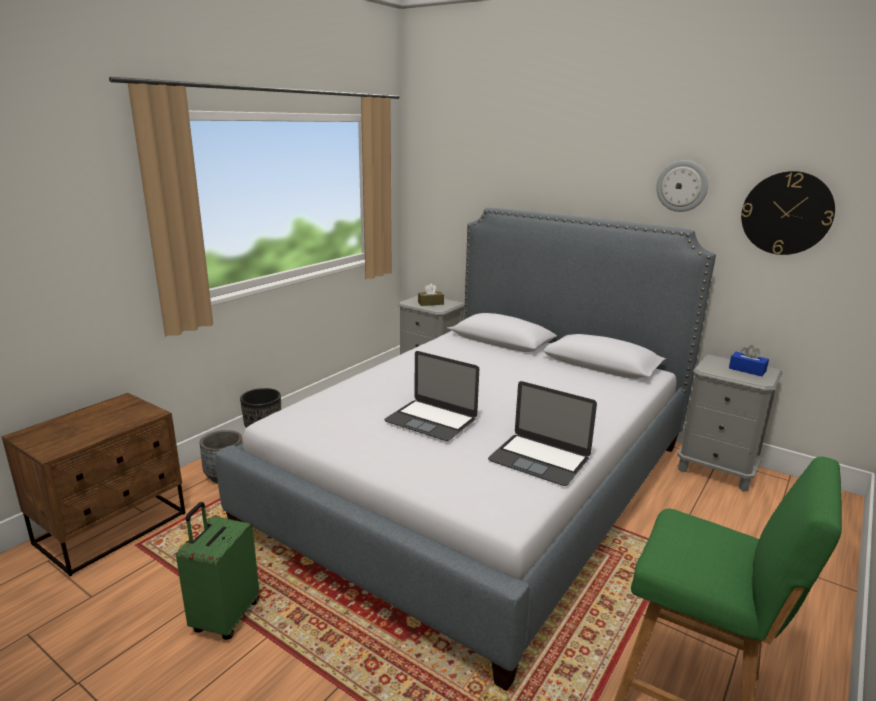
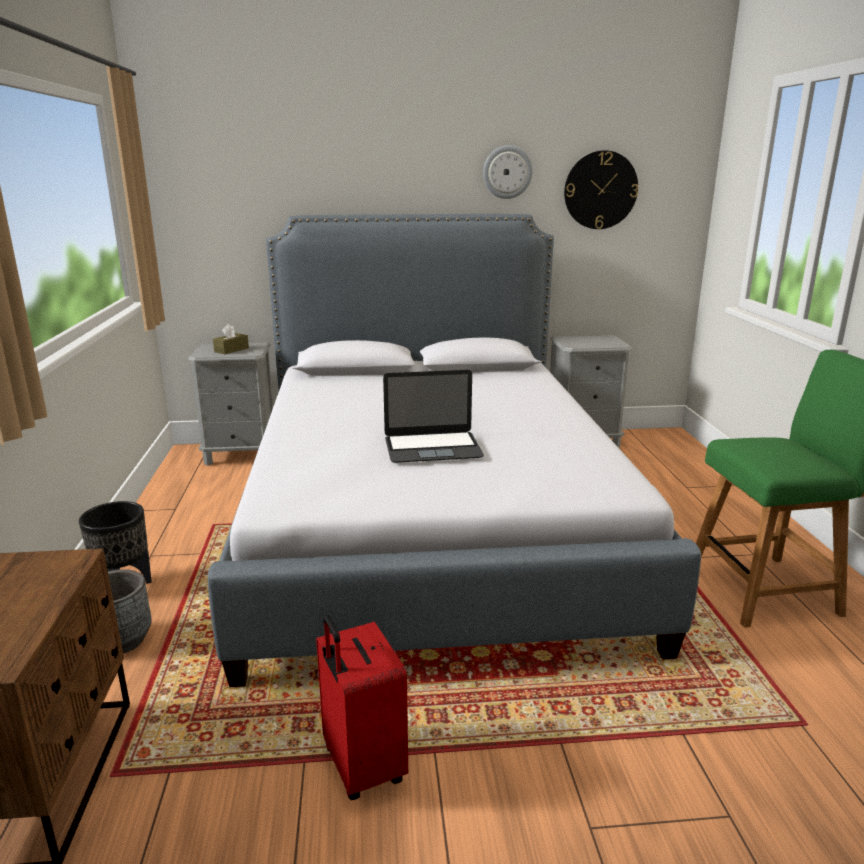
camera: 40 degrees left, 0 degrees up
green suitcase [176,502,259,640] -> red suitcase [316,615,408,800]
laptop [488,381,597,486] -> none
blue tissue box [729,345,769,376] -> none

